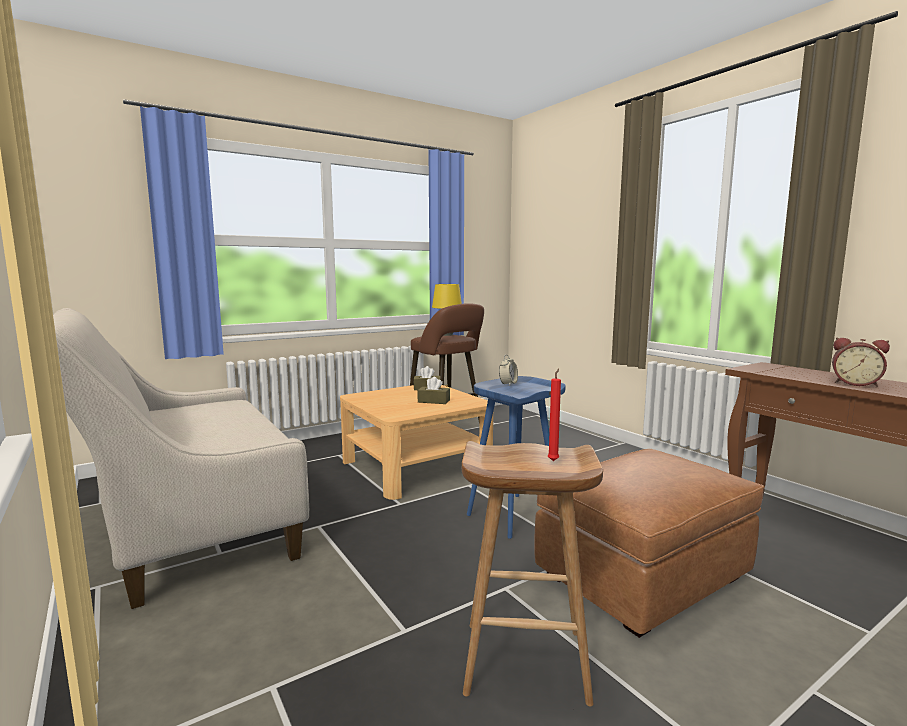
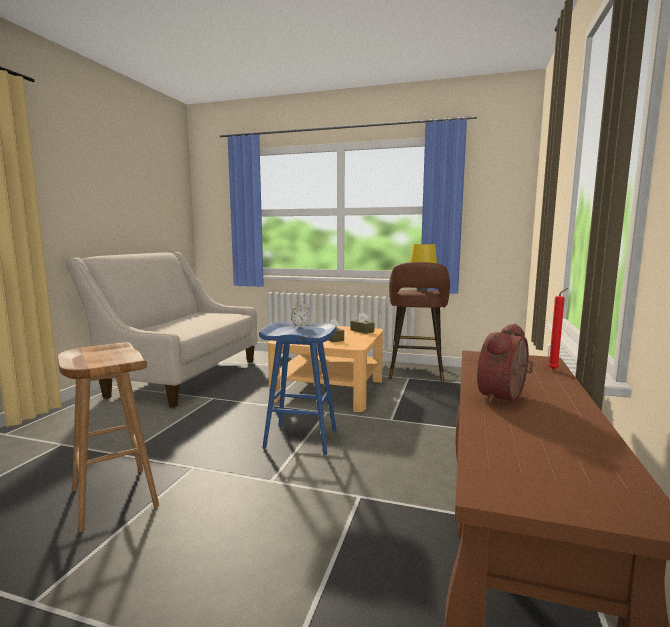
camera: 50 degrees right, 0 degrees up
brown ottoman [534,449,765,638] -> none
red candle [548,368,561,461] -> red candle moved to [548,288,568,370]
alarm clock [832,338,890,387] -> alarm clock turned 45 degrees clockwise [477,324,534,404]

